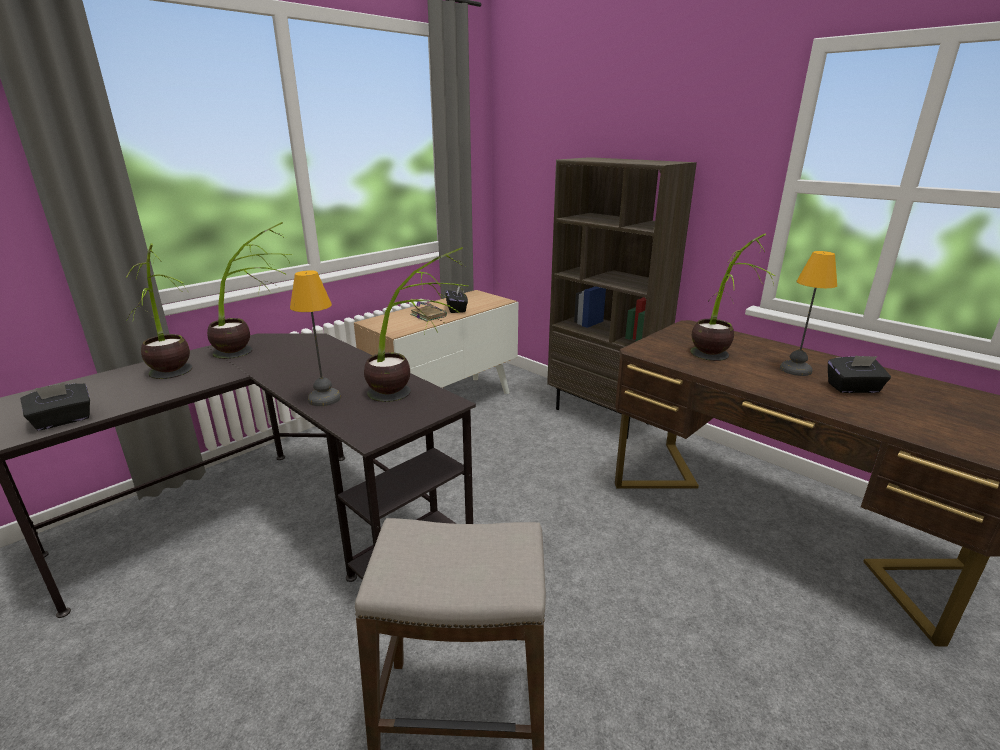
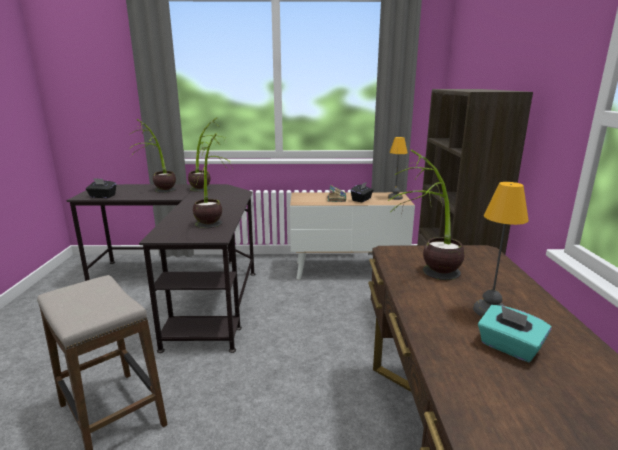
camera: 45 degrees right, 5 degrees down
table lamp [290,270,341,406] -> table lamp moved to [388,137,408,200]
black tissue box [828,356,891,393] -> turquoise tissue box [478,305,551,362]

